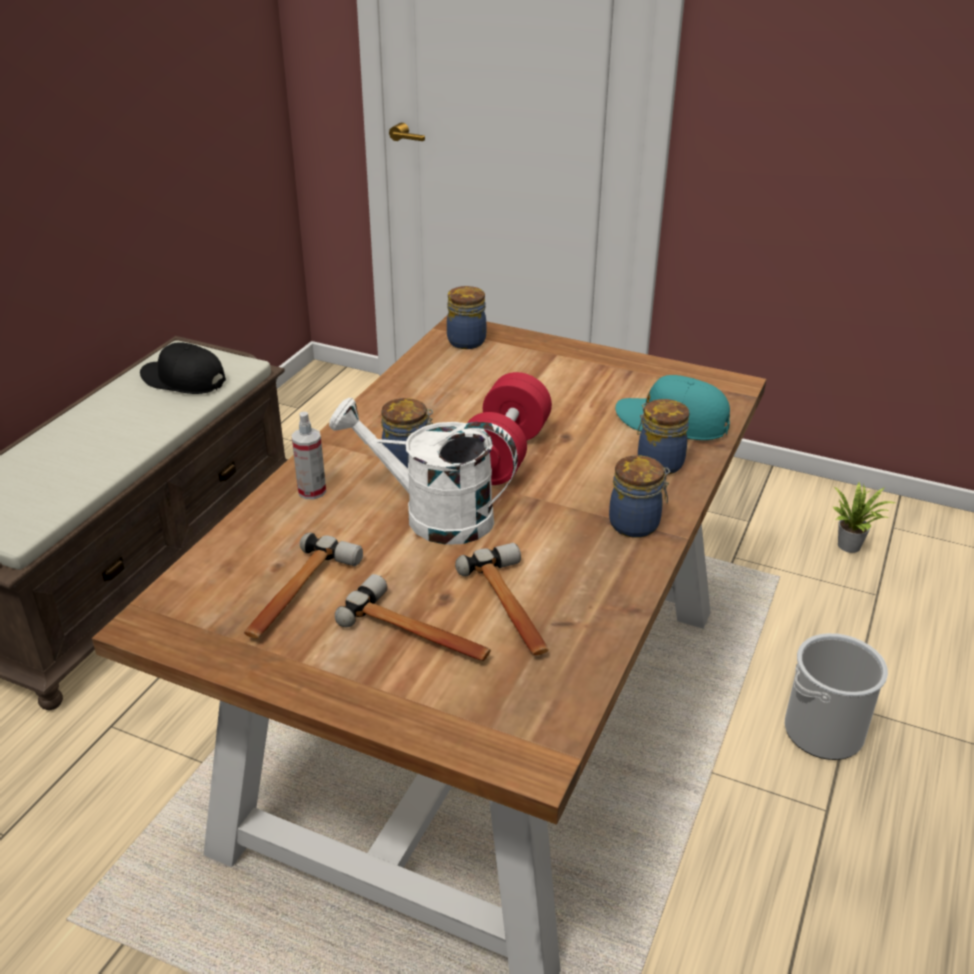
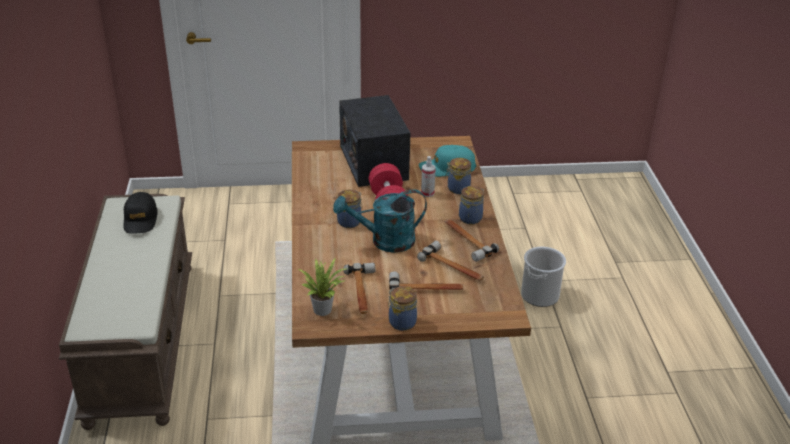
camera: 30 degrees left, 0 degrees up
black cap [140,342,226,394] -> black cap turned 90 degrees counterclockwise [123,192,158,234]
spray bottle [291,412,326,499] -> spray bottle moved to [421,156,436,197]
white watering can [329,398,518,545] -> turquoise watering can [333,189,427,253]
jar [447,286,486,349] -> jar moved to [388,286,417,331]
potted plant [833,482,895,553] -> potted plant moved to [298,258,348,316]
none -> radio [339,95,410,187]
none -> hammer [445,219,499,262]

